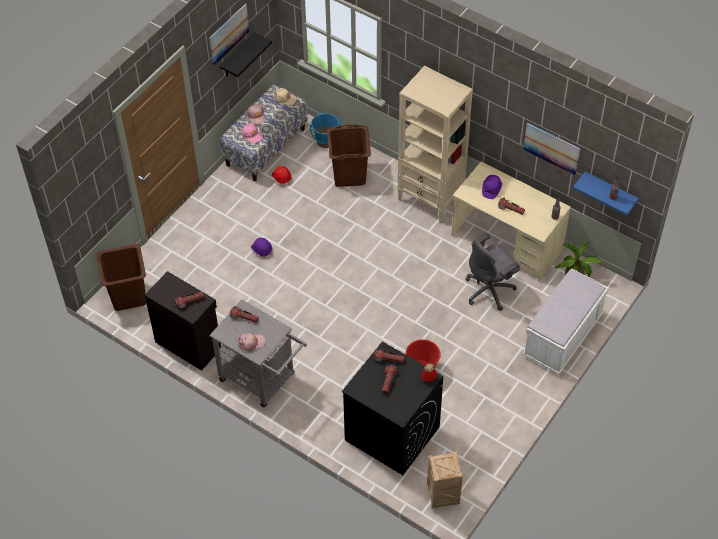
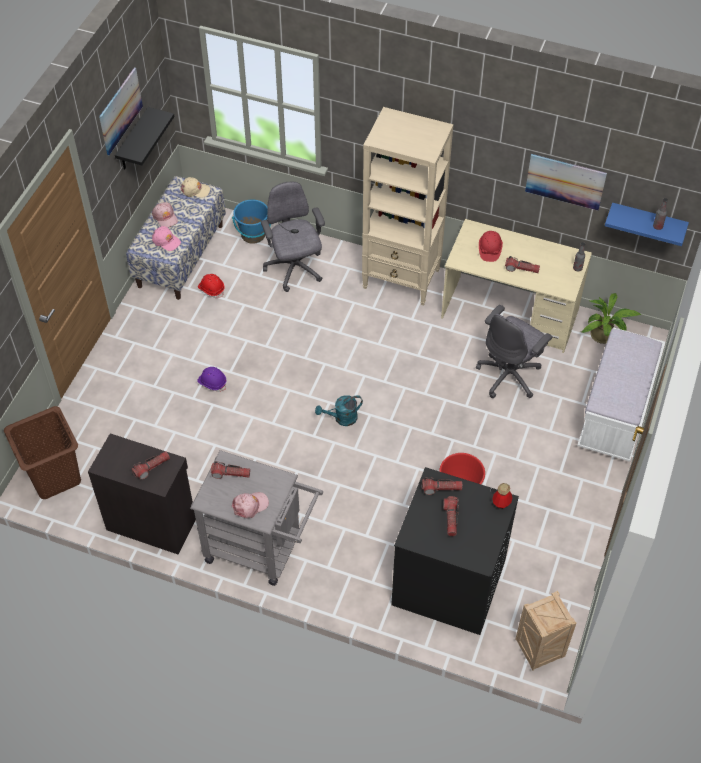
camera: 15 degrees left, 0 degrees up
brown laundry basket [327,124,371,187] -> grey office chair [261,182,325,292]
purple hard hat [482,175,502,199] -> red hard hat [479,231,503,262]
none -> turquoise watering can [315,395,363,426]

